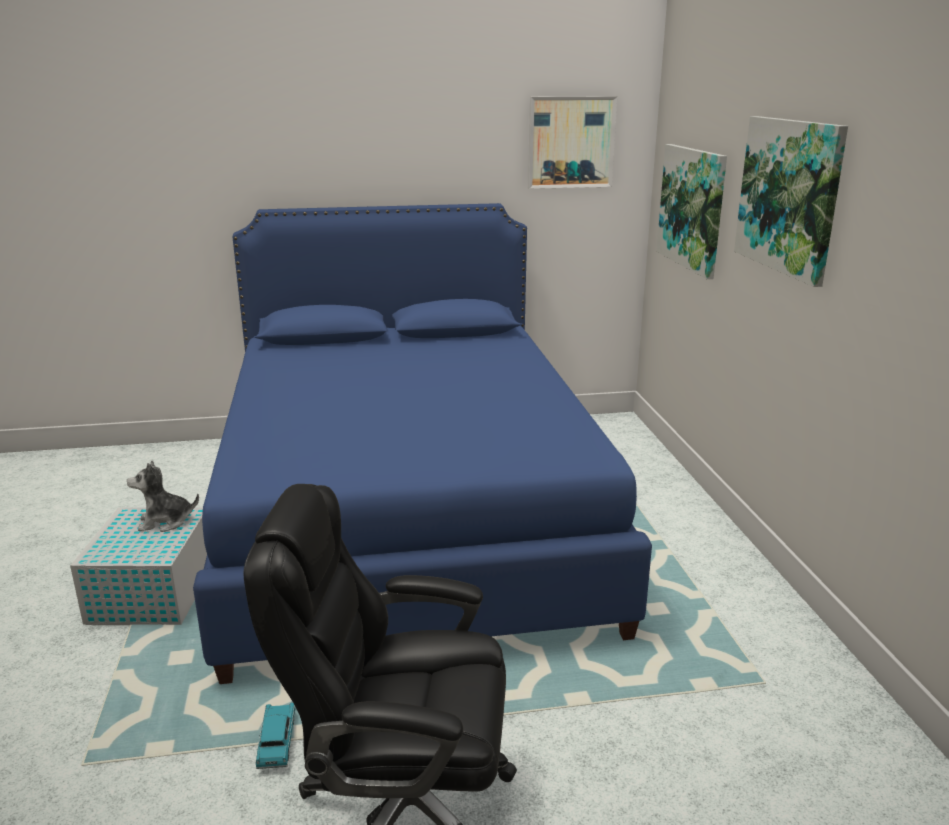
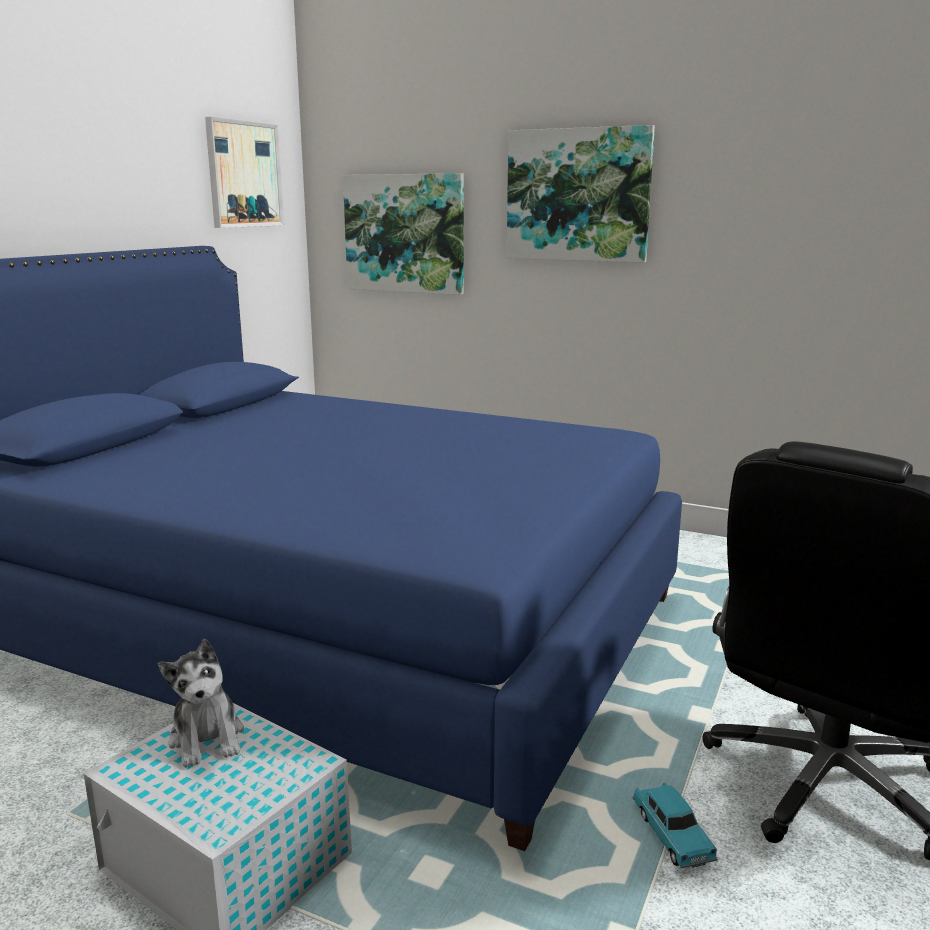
camera: 55 degrees left, 5 degrees down
plush toy [127,461,199,532] -> plush toy turned 45 degrees counterclockwise [158,639,244,768]
turquoise toy car [256,703,296,769] -> turquoise toy car turned 135 degrees counterclockwise [633,783,718,868]

